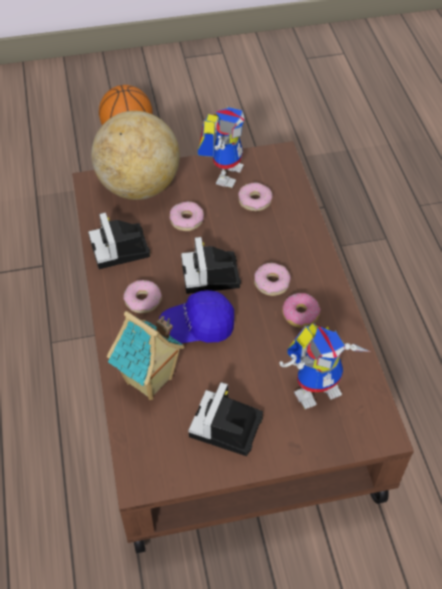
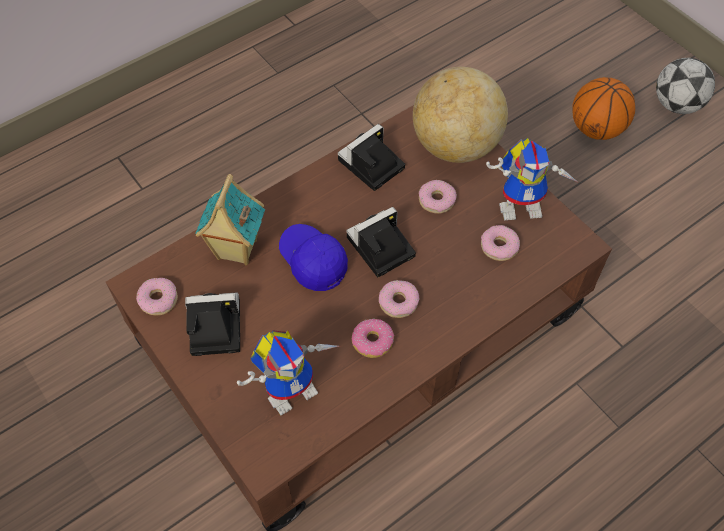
camera: 65 degrees right, 5 degrees up
donut [123,280,162,313] -> donut moved to [136,278,178,315]
toy robot [279,323,370,409] -> toy robot turned 75 degrees counterclockwise [237,330,339,416]
none -> football [656,58,715,114]

